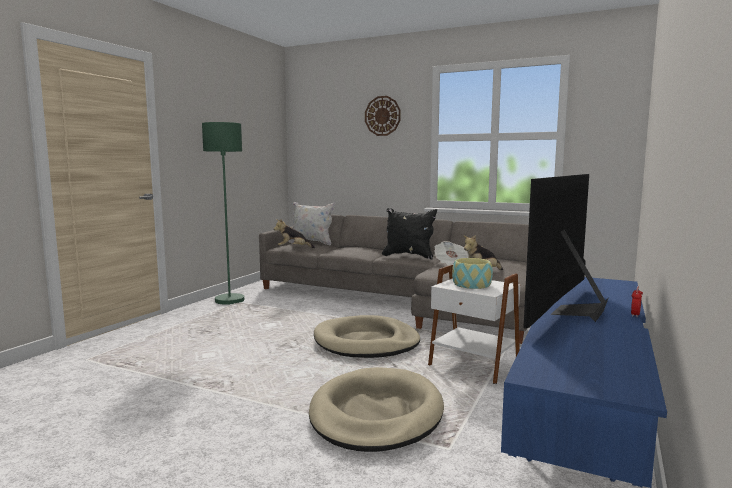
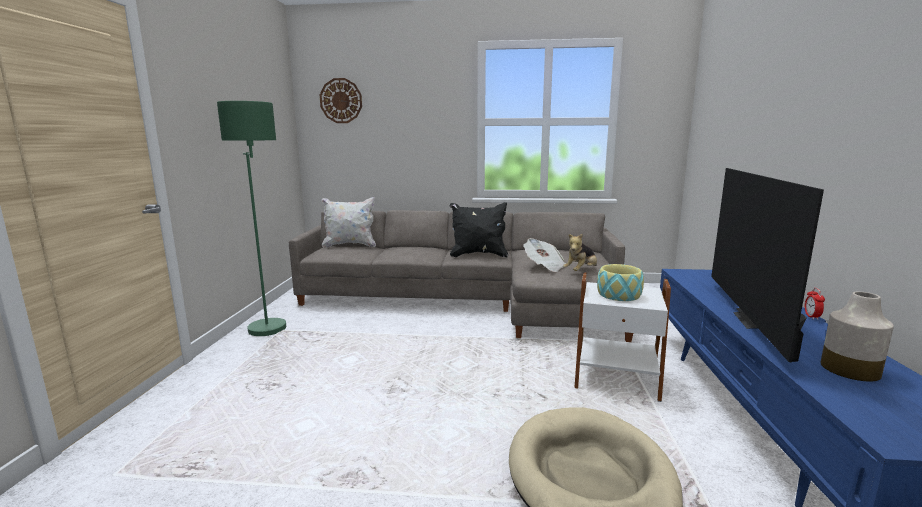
camera: 20 degrees left, 5 degrees up
plush toy [274,219,315,248] -> none
beige dog bed [314,315,420,358] -> none
wall clock [365,96,401,136] -> wall clock moved to [320,78,362,123]
none -> beige vase [820,292,894,382]

